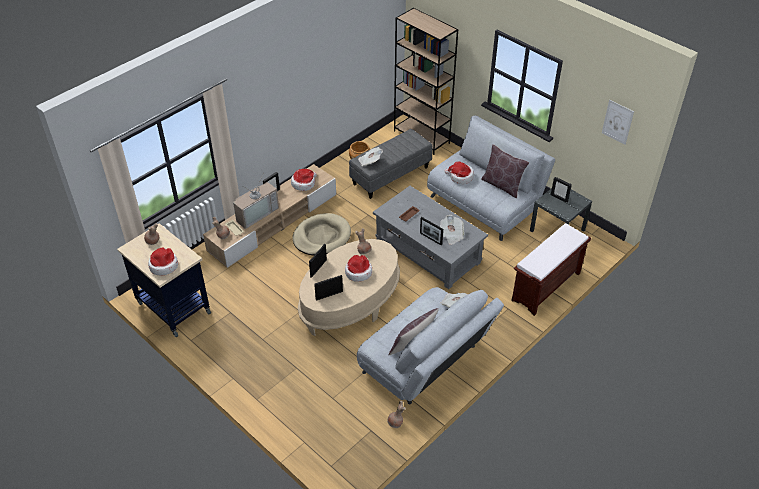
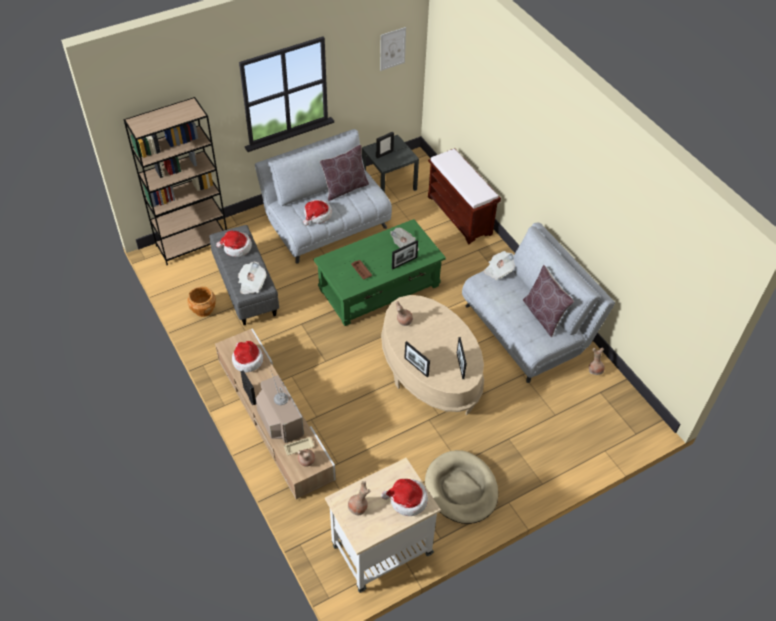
camera: 75 degrees left, 5 degrees up
blue cart [117,223,211,337] -> white cart [325,458,441,593]
beige dog bed [293,213,351,255] -> beige dog bed moved to [425,450,498,524]
hat [345,255,372,282] -> hat moved to [216,231,252,257]
grey coffee table [373,186,488,289] -> green coffee table [314,219,446,326]

